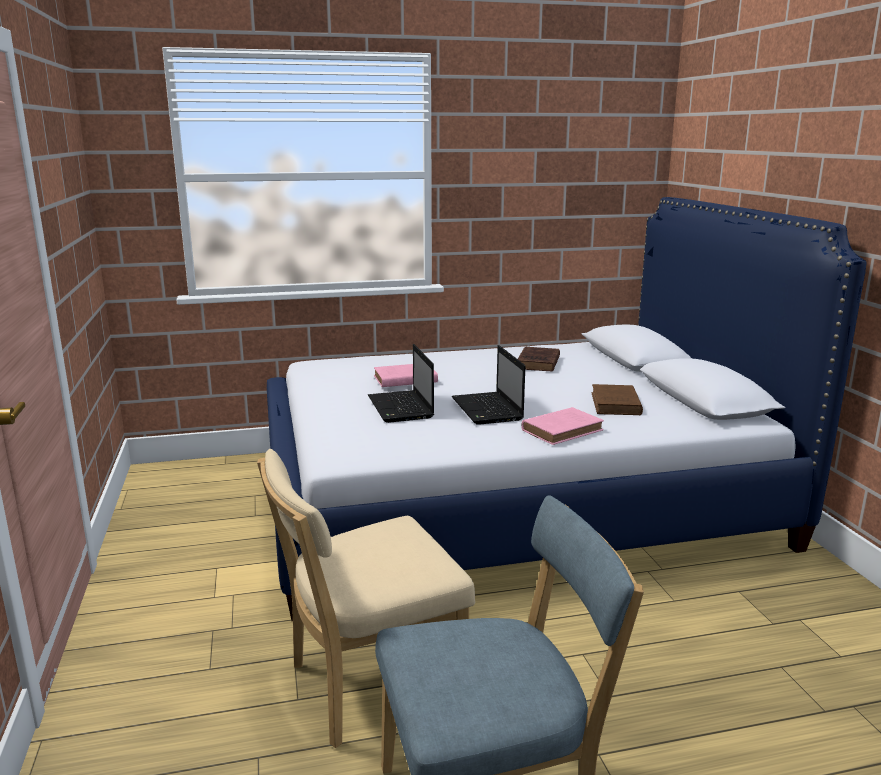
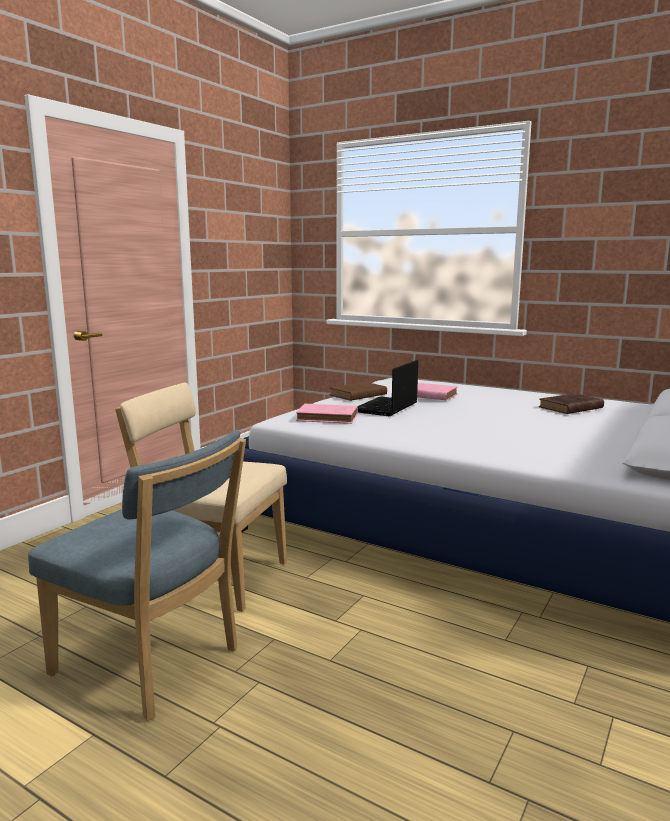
camera: 45 degrees right, 5 degrees down
laptop [452,345,525,425] -> none
pink book [521,407,604,445] -> pink book moved to [296,404,358,424]
brown book [592,384,643,415] -> brown book moved to [330,382,387,401]

